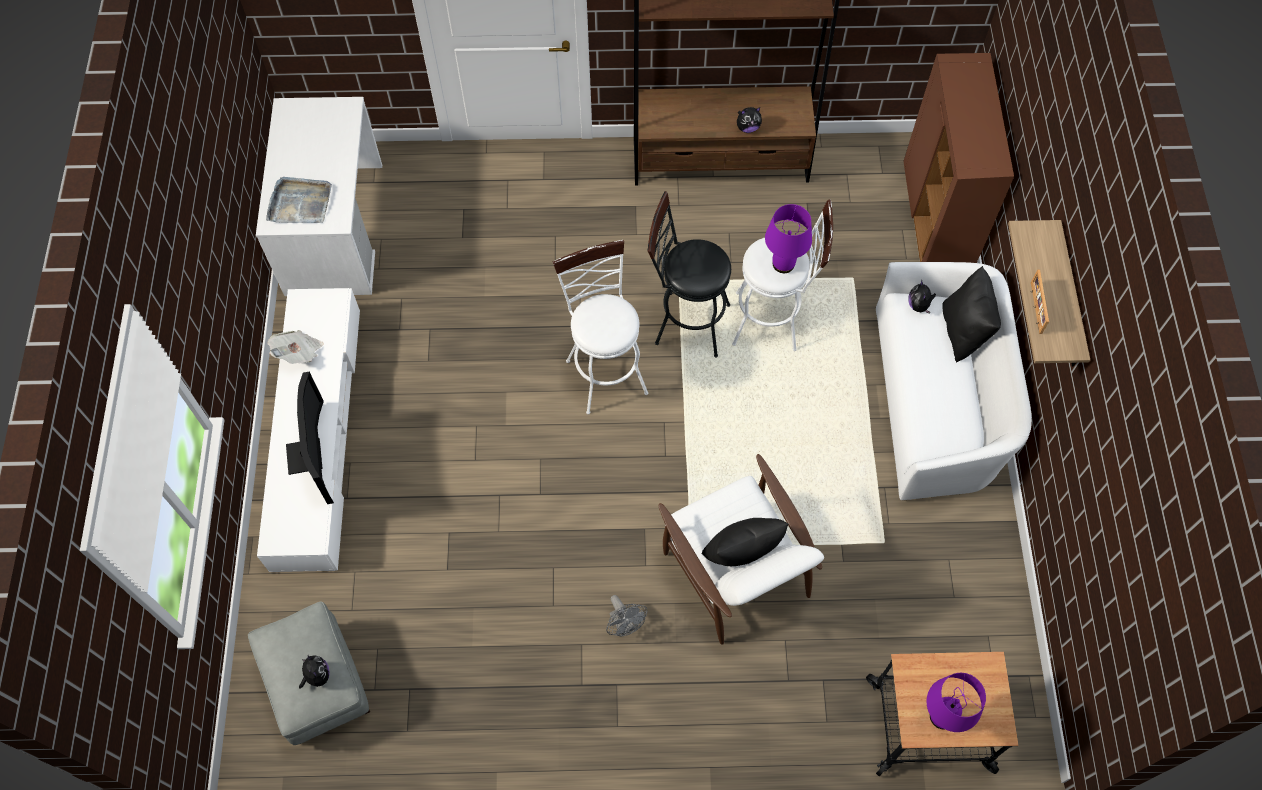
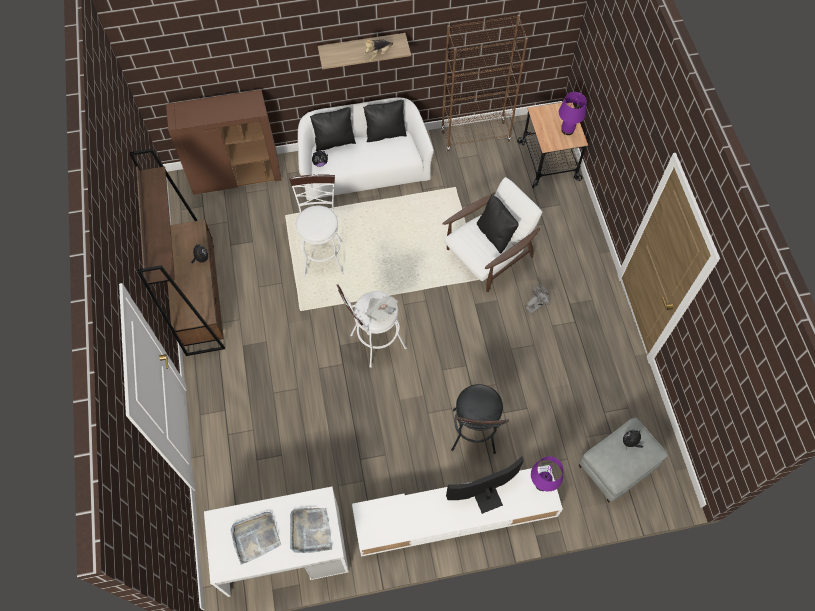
camera: 100 degrees left, 0 degrees up
newspaper [268,330,324,364] -> newspaper moved to [365,296,398,321]
black stool [648,191,731,358] -> black stool moved to [451,384,509,454]
purple table lamp [765,204,812,273] -> purple table lamp moved to [531,456,564,491]
picture frame [1031,270,1049,334] -> plush toy [364,39,393,62]
none -> grey tray [231,512,281,565]
none -> black pillow [363,100,407,142]
none -> brown bookcase [441,15,528,151]

